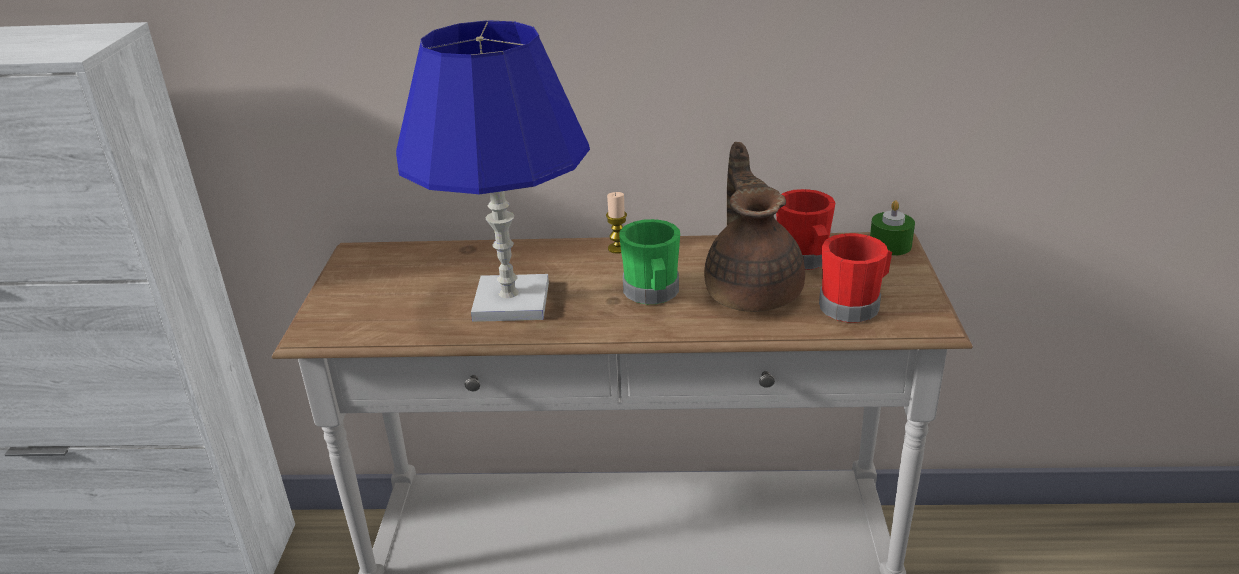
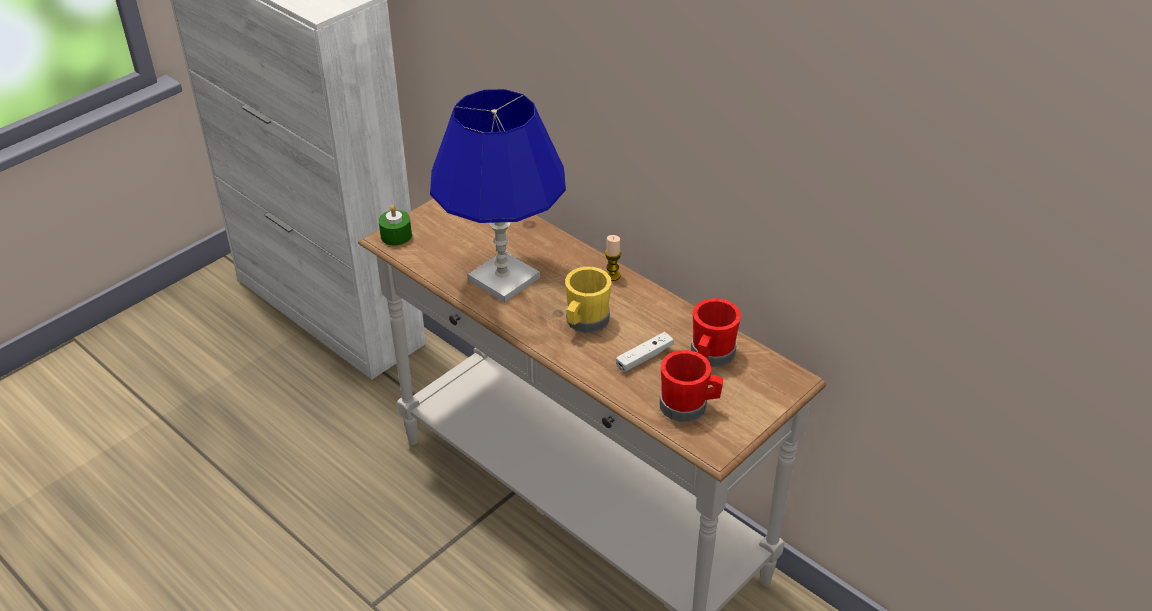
camera: 40 degrees right, 10 degrees up
green mug [619,219,680,304] -> yellow mug [565,267,612,333]
brown teapot [704,142,805,312] -> white game controller [616,332,674,372]
green candle [870,200,915,256] -> green candle moved to [378,205,412,246]

